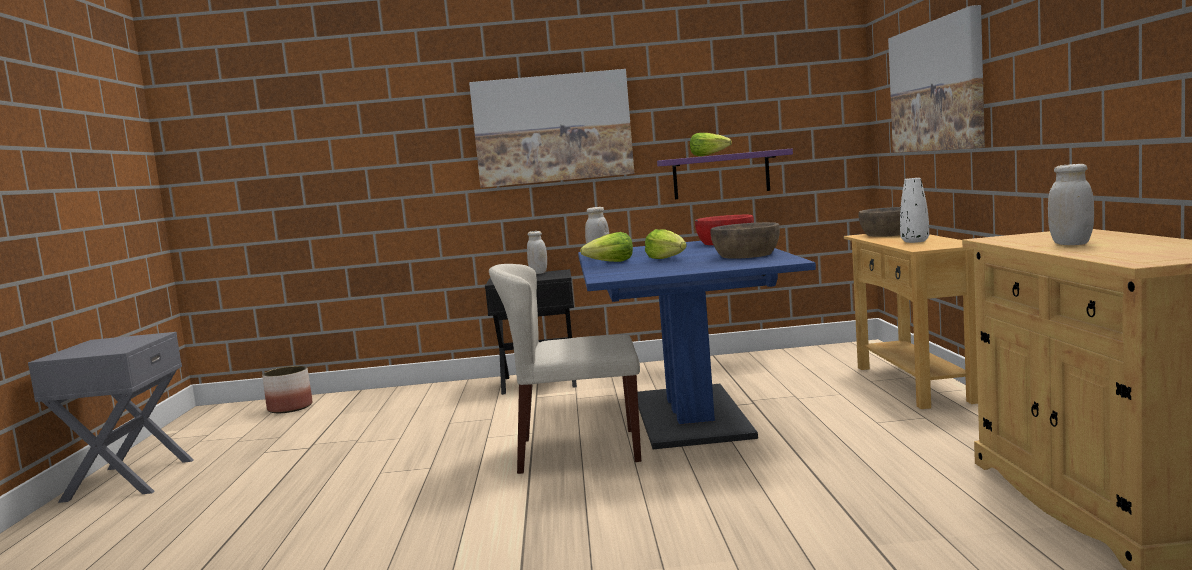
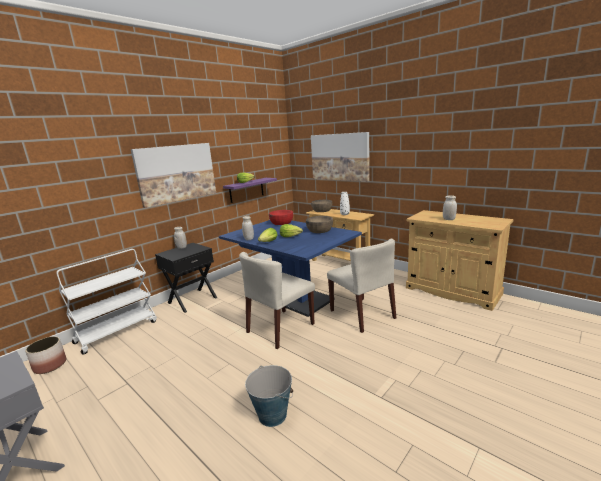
camera: 45 degrees left, 10 degrees up
none -> white cart [57,249,157,355]
none -> bucket [245,365,293,427]
none -> beige chair [327,239,396,333]

